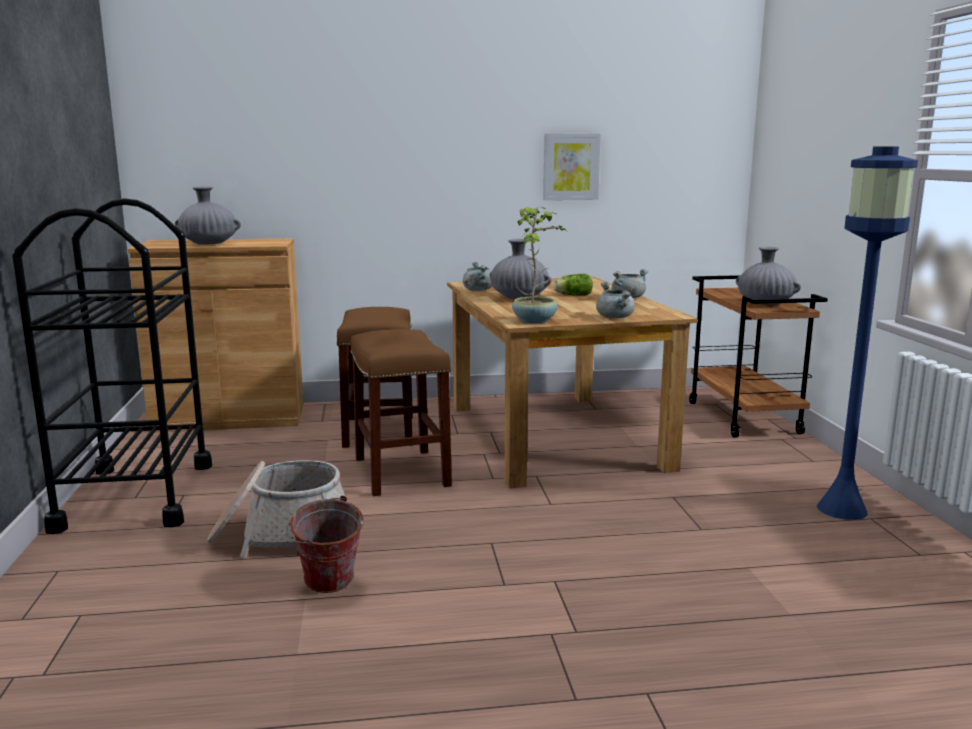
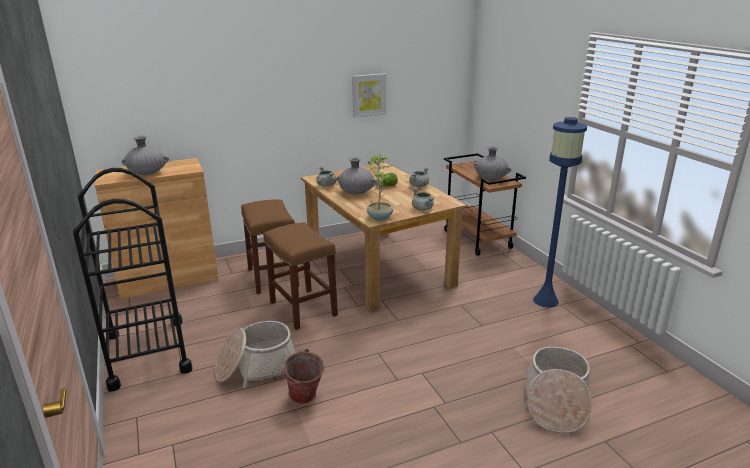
camera: 15 degrees left, 10 degrees up
none -> basket [524,347,592,434]

